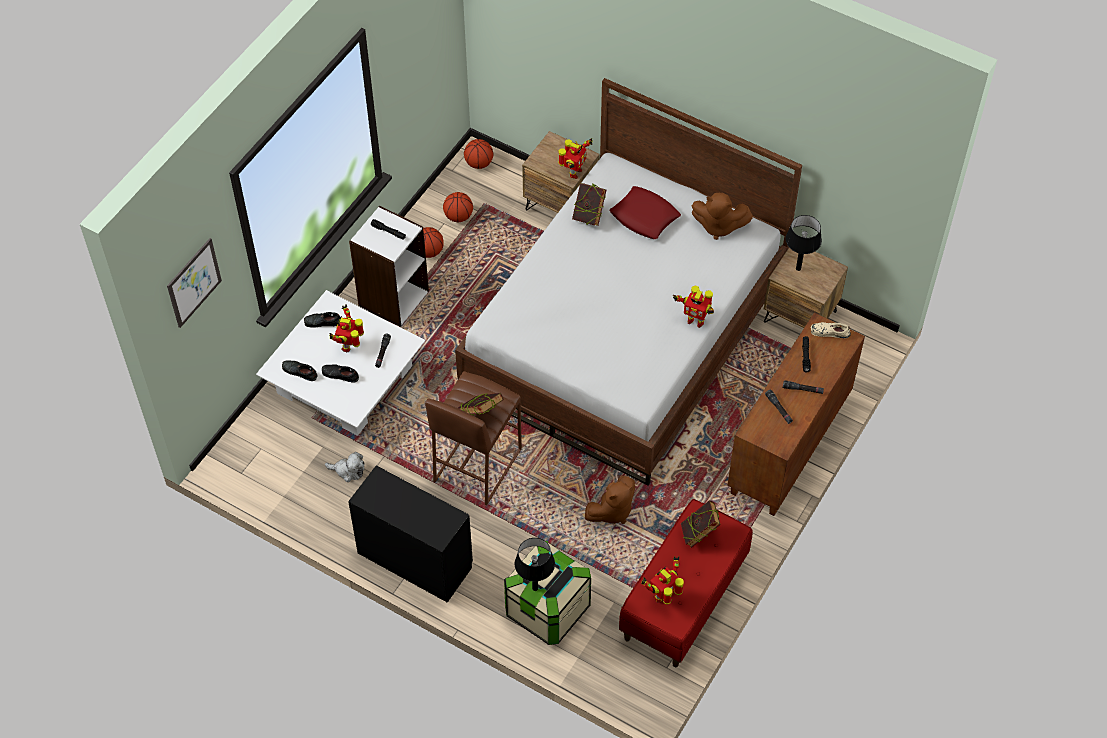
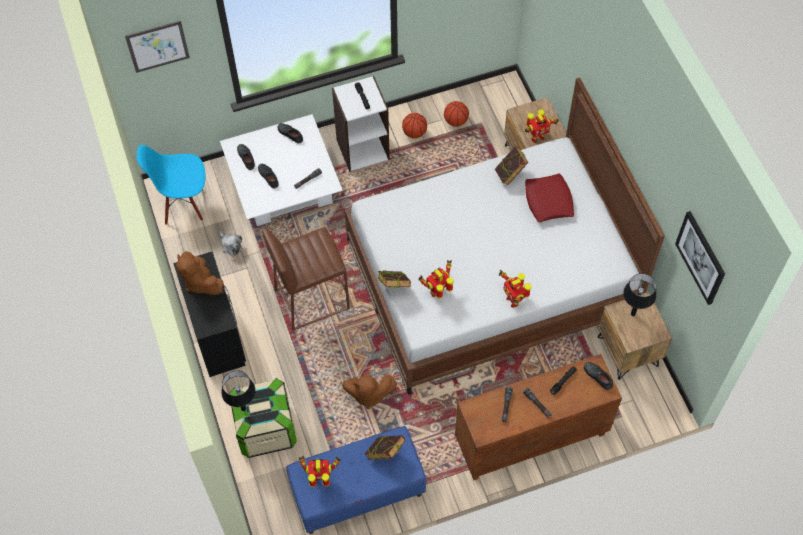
camera: 40 degrees right, 5 degrees up
toy robot [329,304,364,352] -> toy robot moved to [418,260,453,298]
book [458,393,504,415] -> book moved to [378,270,411,288]
basketball [464,139,493,169] -> none
red bench [619,499,753,667] -> blue bench [286,426,426,534]
brown plush toy [692,193,753,240] -> brown plush toy moved to [176,251,223,295]
beige shoe [810,322,851,339] -> black shoe [584,362,613,390]
none -> blue chair [137,145,206,225]
none -> picture [675,211,725,305]

